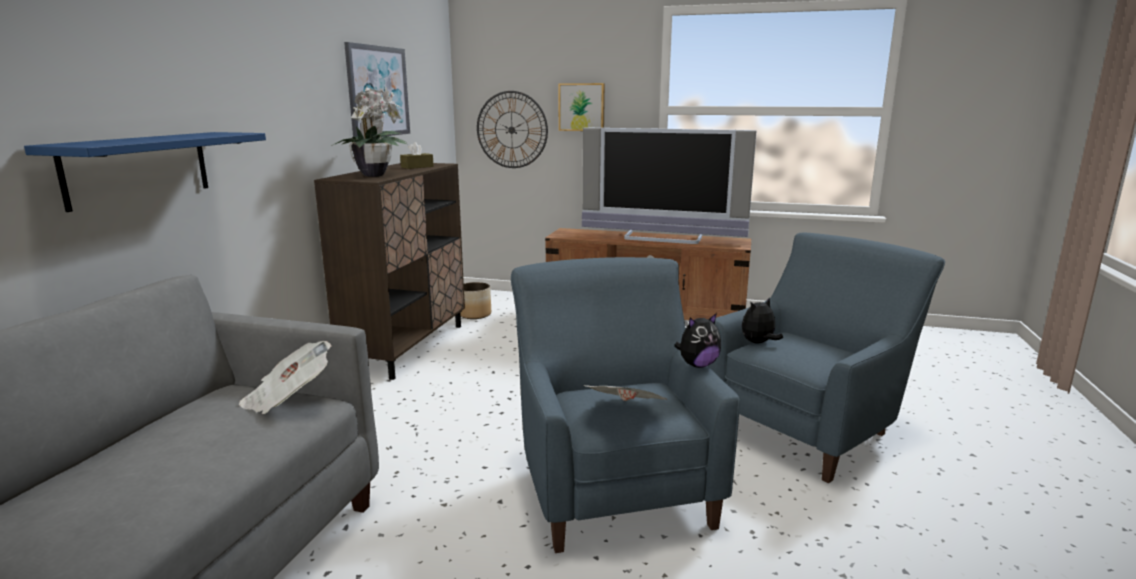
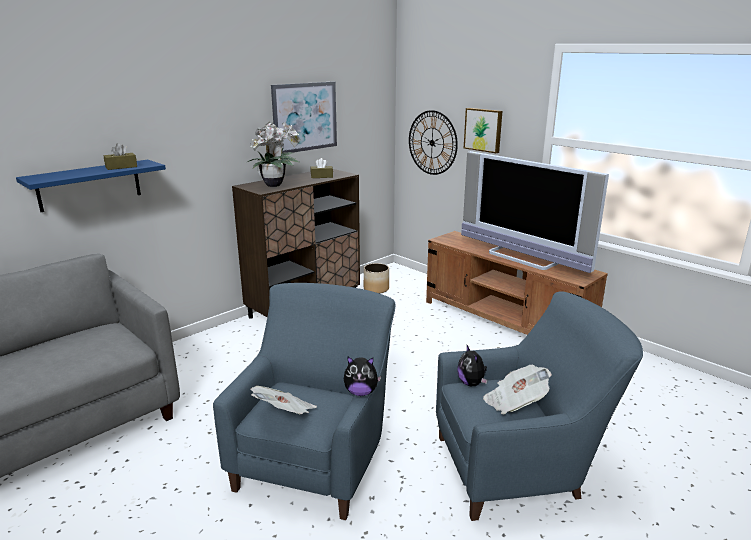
camera: 30 degrees right, 5 degrees up
newspaper [239,341,332,414] -> newspaper moved to [483,365,552,415]
plush toy [742,298,783,343] -> plush toy turned 105 degrees counterclockwise [457,345,488,386]
none -> brown tissue box [104,143,137,170]

